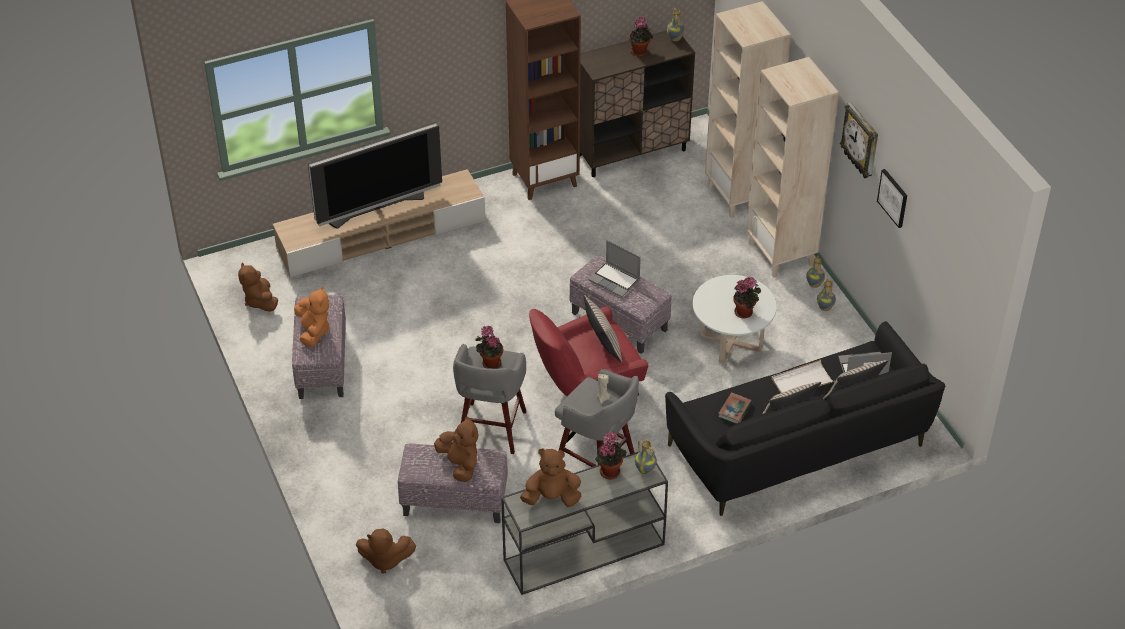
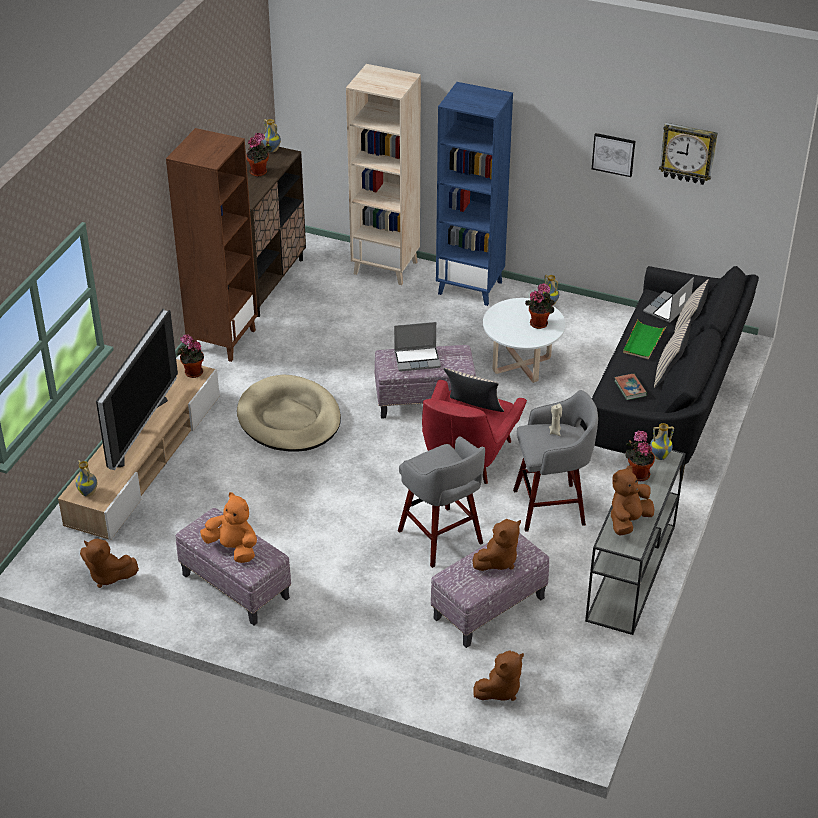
camera: 45 degrees left, 5 degrees down
brown plush toy [434,416,478,482] -> brown plush toy turned 120 degrees clockwise [473,519,521,571]
potted plant [475,326,503,369] -> potted plant moved to [177,334,204,378]
beige bookcase [746,57,839,278] -> blue bookcase [436,82,513,306]
white tray [771,360,835,393] -> green tray [623,319,667,360]
vase [806,255,825,288] -> vase moved to [76,460,97,497]
wall clock [840,103,878,178] -> wall clock moved to [659,123,717,185]
none -> beige dog bed [237,374,341,452]

